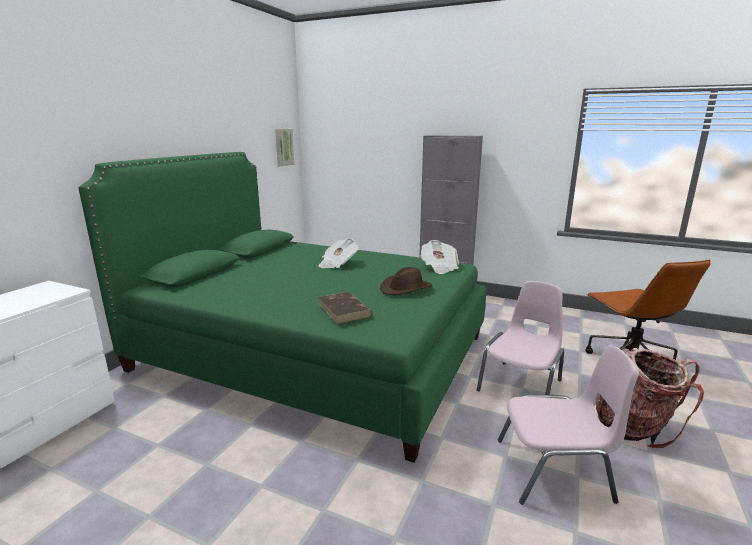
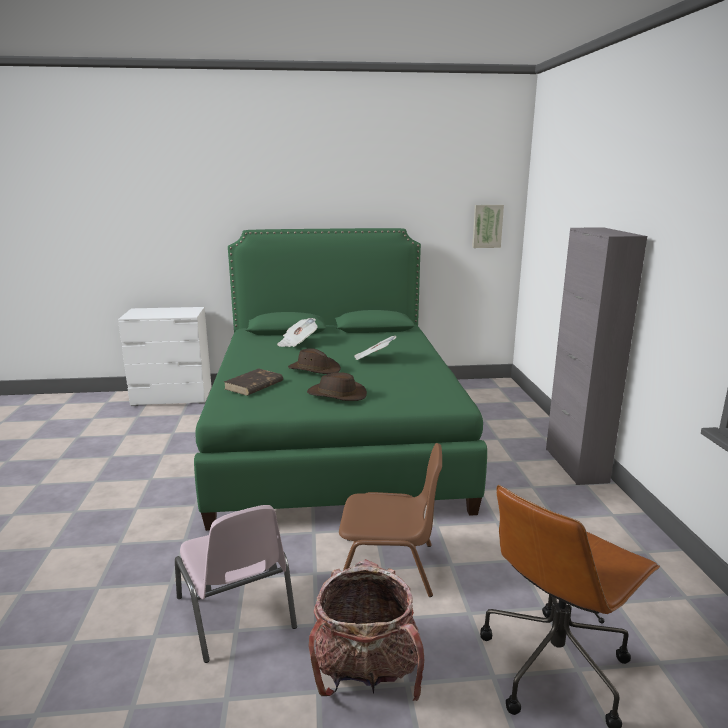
camera: 60 degrees right, 0 degrees up
newspaper [420,240,459,274] -> newspaper moved to [277,318,318,347]
pink chair [477,281,564,395] -> brown chair [339,443,442,597]
none -> brown hat [288,348,341,374]

